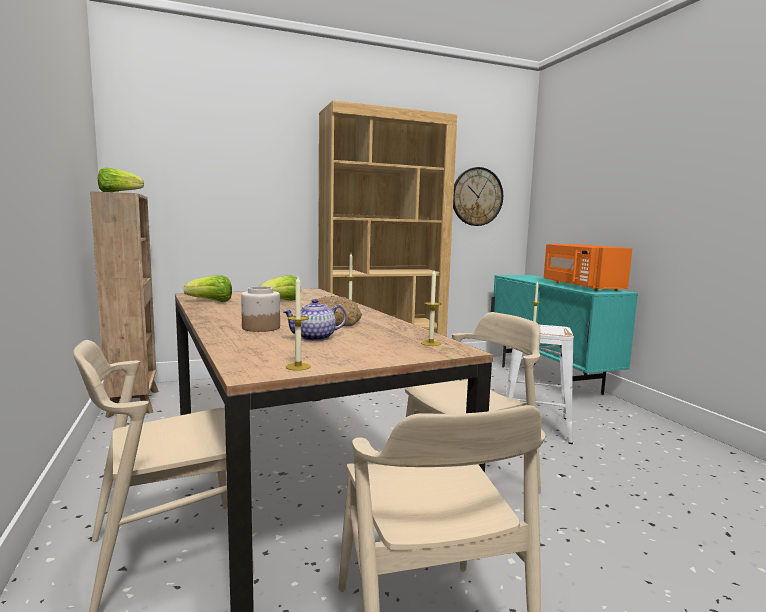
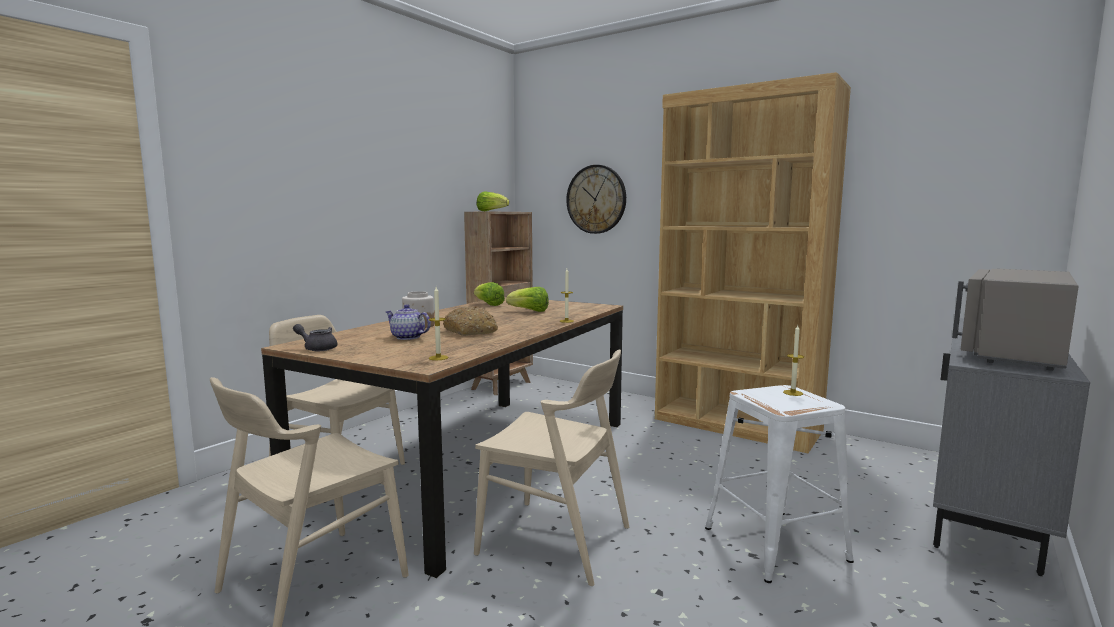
camera: 55 degrees right, 0 degrees up
candle [286,276,311,371] -> grey teapot [293,324,337,351]
wall clock [453,167,503,226] -> wall clock moved to [566,165,626,234]
turquoise cabinet [491,275,638,395] -> grey cabinet [933,318,1090,576]
orange microwave [544,244,632,291] -> grey microwave [952,268,1079,371]

